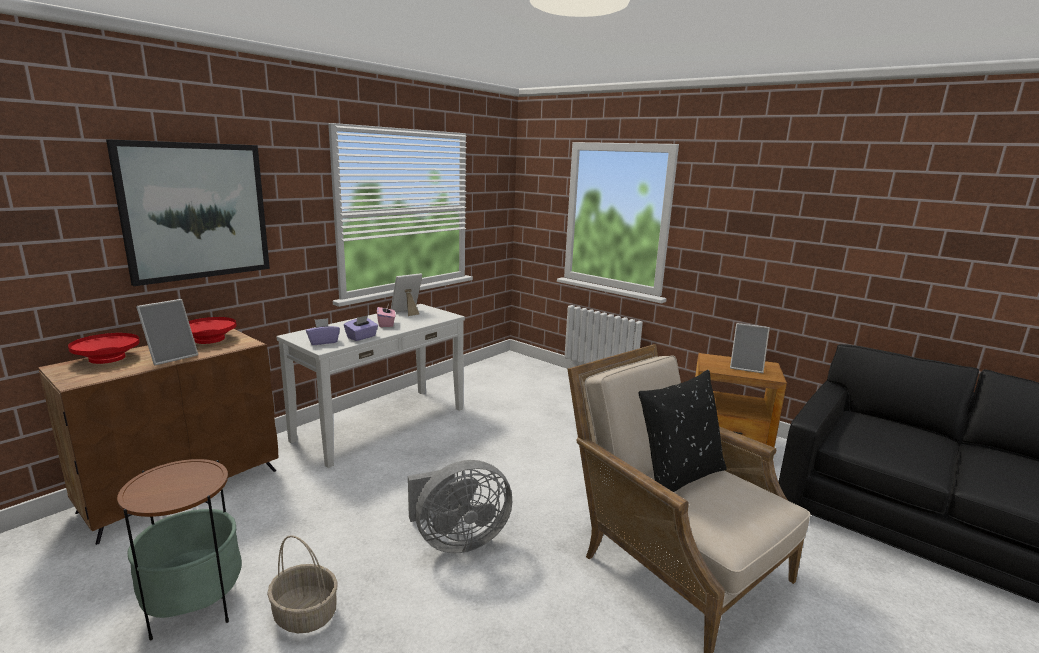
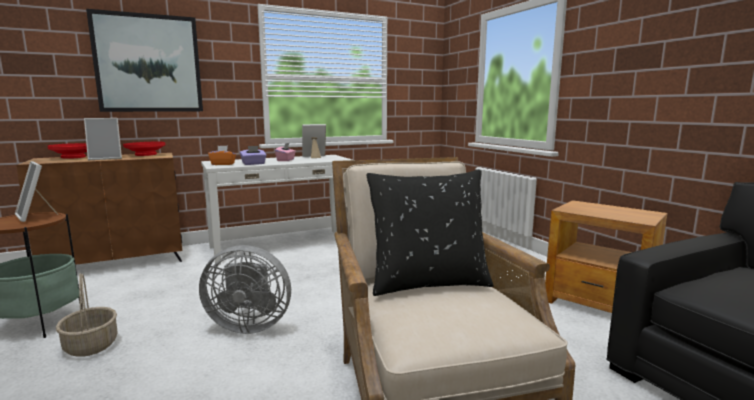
camera: 25 degrees right, 5 degrees down
purple tissue box [306,318,340,345] -> orange tissue box [208,146,236,165]
picture frame [730,323,770,373] -> picture frame moved to [15,161,59,222]

